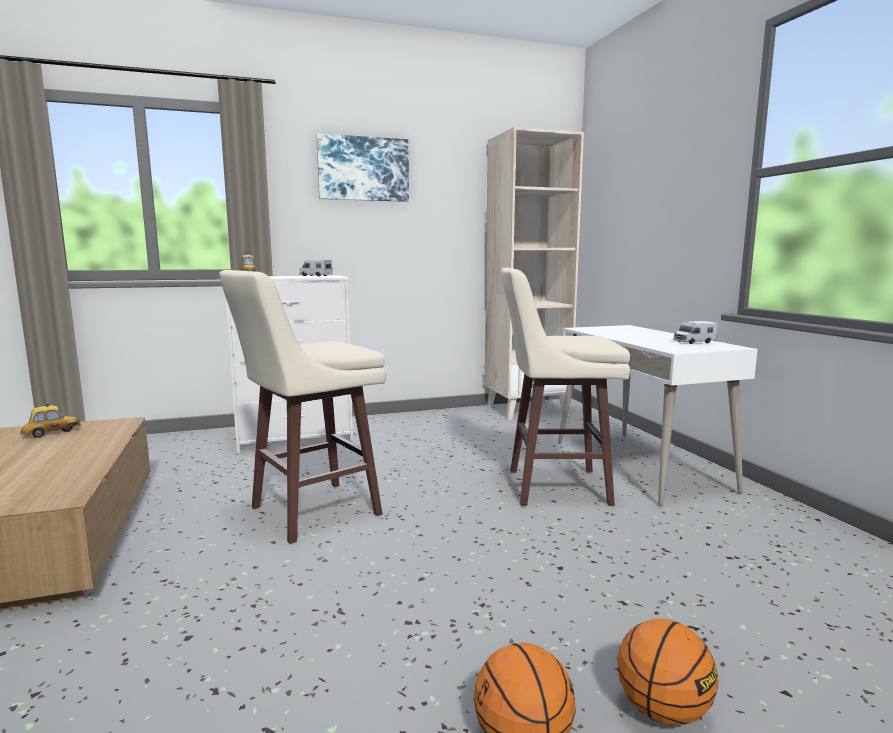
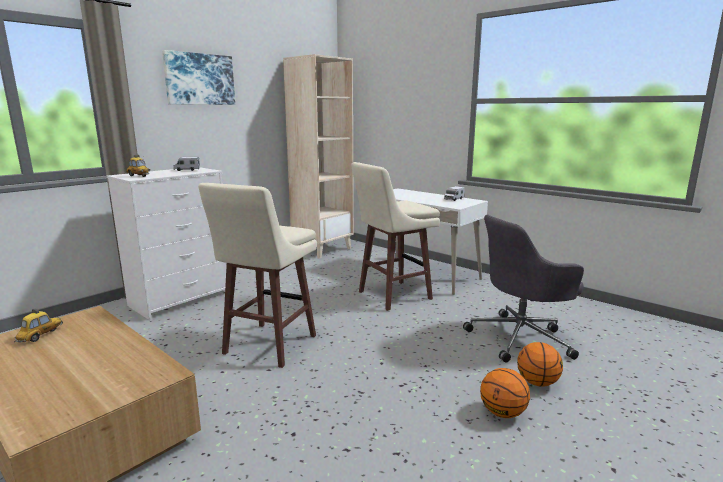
camera: 30 degrees left, 5 degrees up
none -> grey office chair [463,215,584,363]

